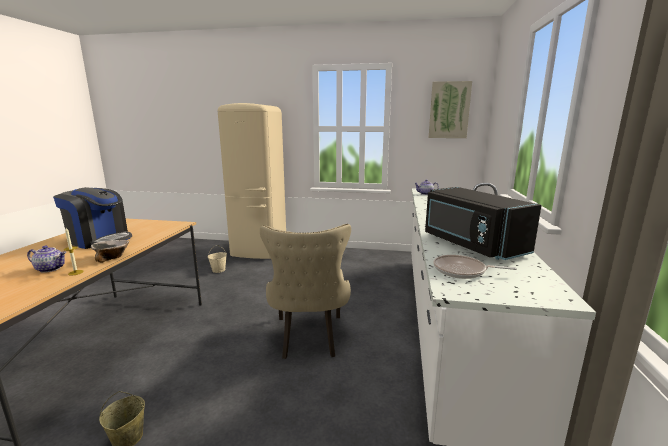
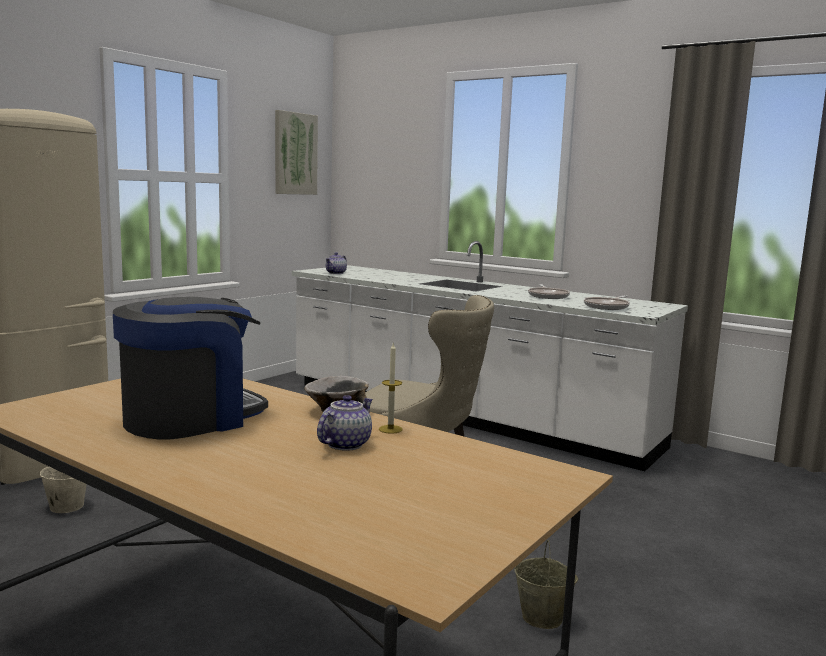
camera: 65 degrees left, 5 degrees down
black microwave [425,187,541,260] -> frying pan [528,284,570,299]

